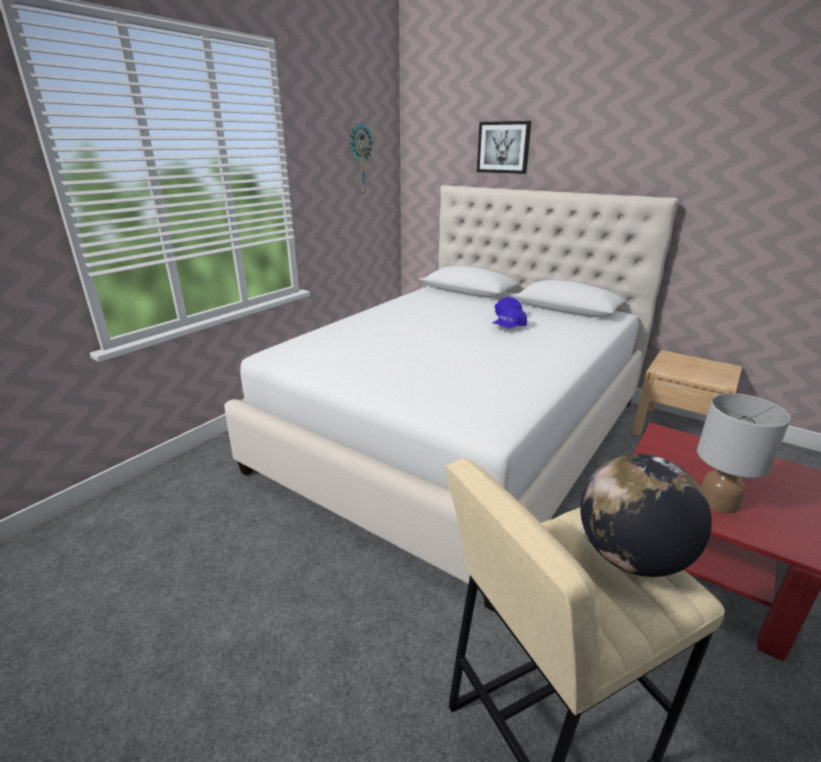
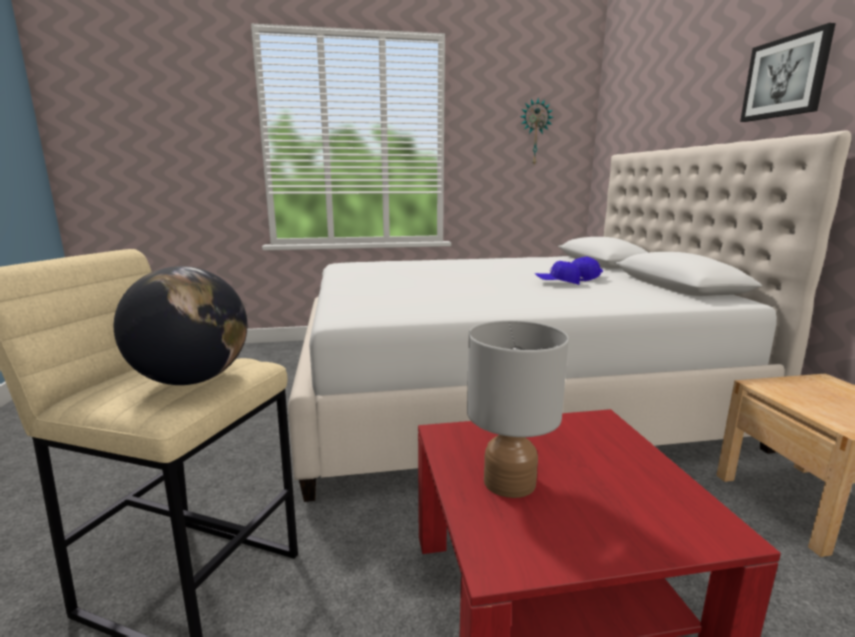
camera: 45 degrees right, 10 degrees down
picture [477,121,531,174] -> picture moved to [740,23,836,122]

